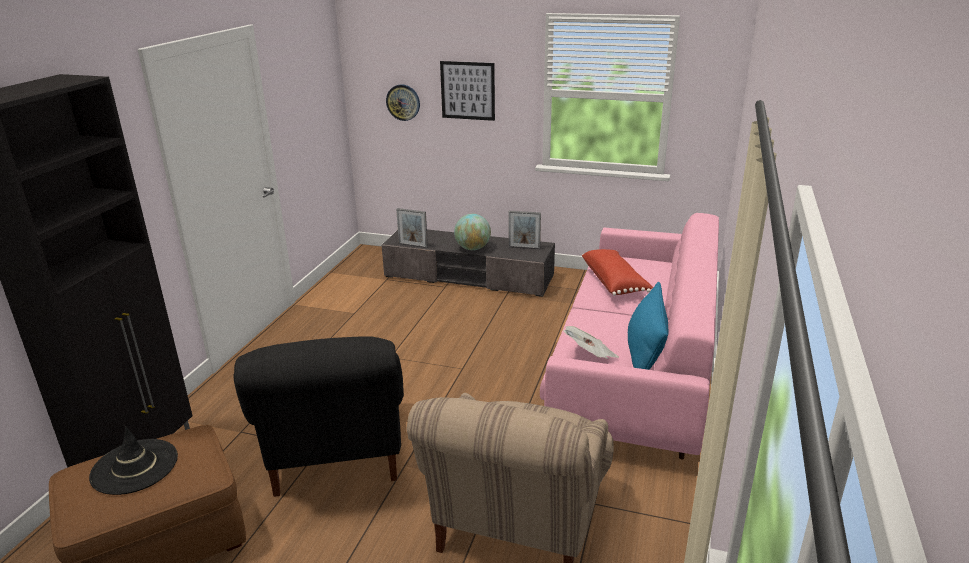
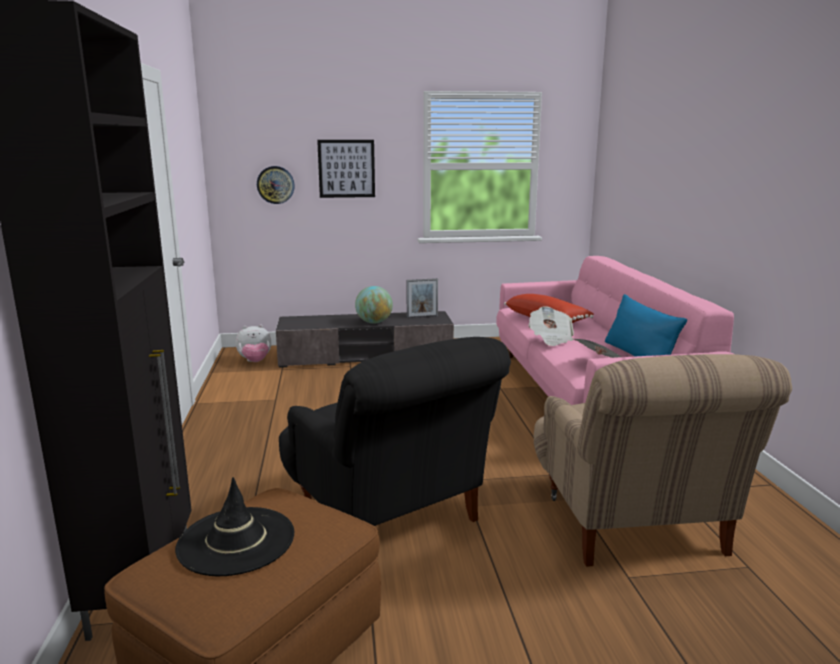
camera: 25 degrees left, 10 degrees down
picture frame [396,208,428,248] -> none
none -> plush toy [236,324,271,362]
none -> newspaper [528,306,574,346]

